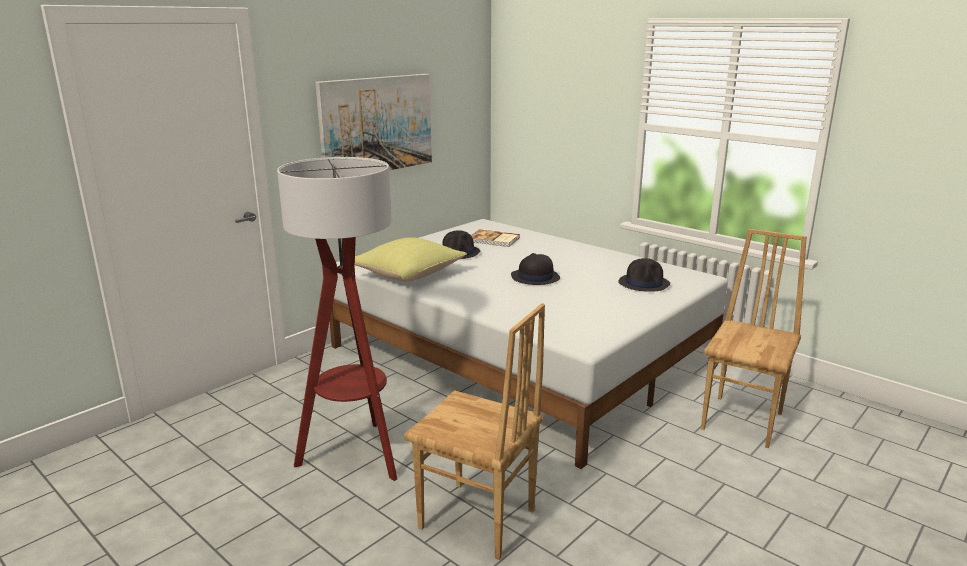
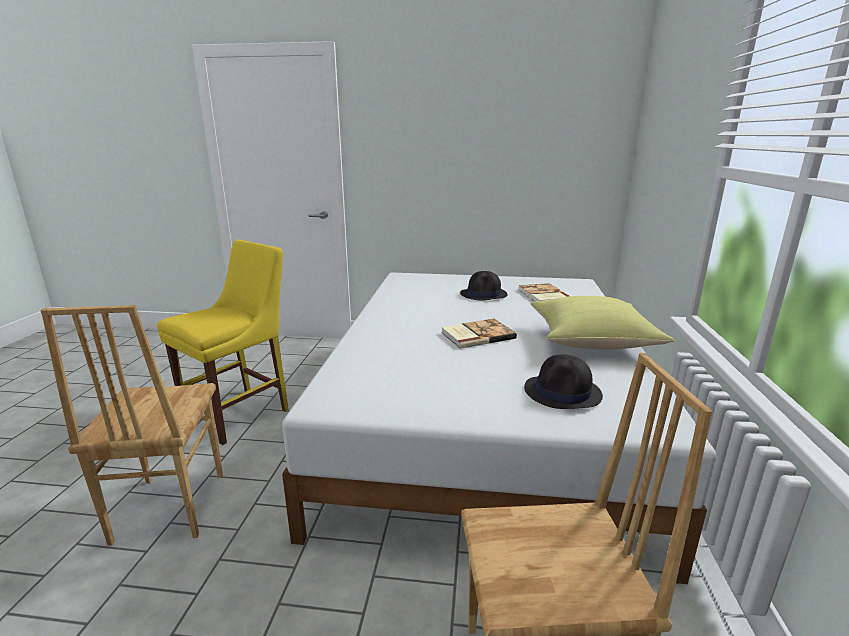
camera: 55 degrees right, 0 degrees up
floor lamp [277,157,397,481] -> yellow chair [157,239,289,445]
picture [315,74,432,170] -> none
yellow pillow [355,237,467,281] -> yellow pillow moved to [530,296,675,350]
black hat [511,253,560,285] -> book [441,319,517,349]

